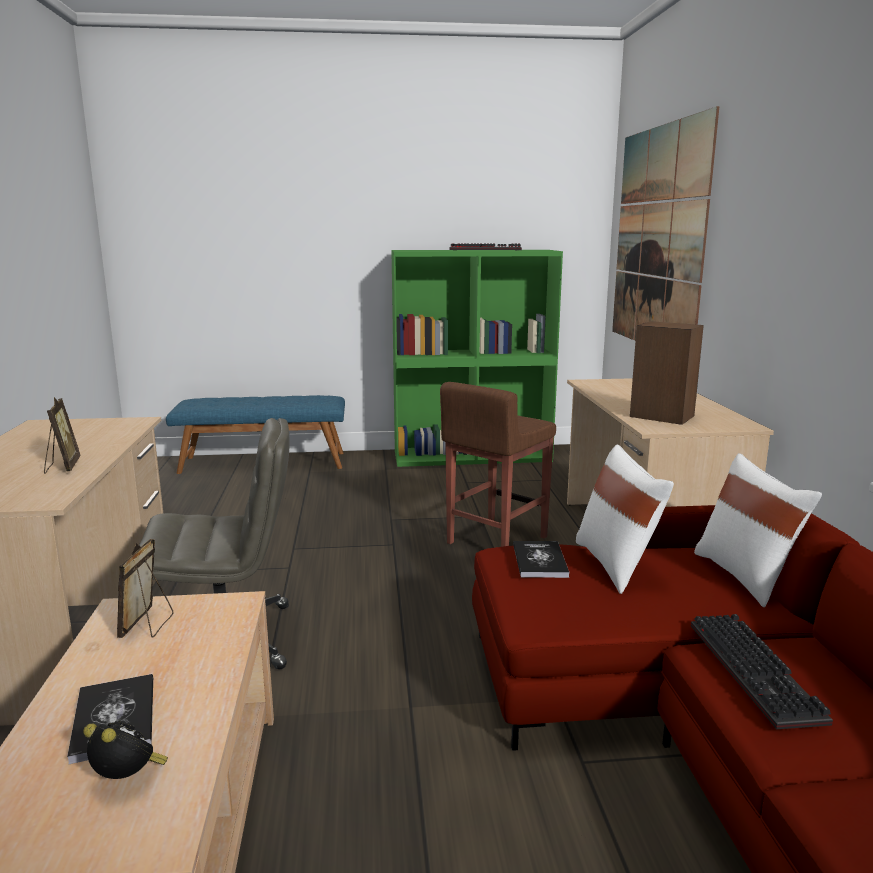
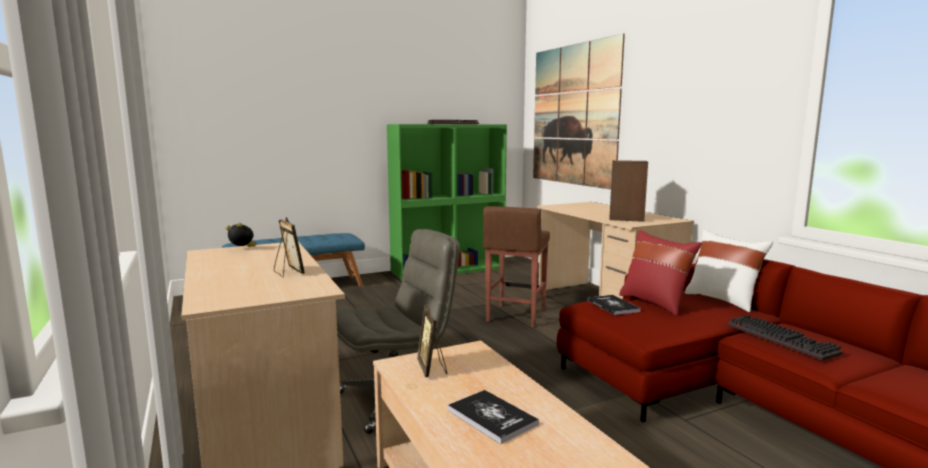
camera: 20 degrees left, 5 degrees down
alarm clock [83,721,168,779] -> alarm clock moved to [226,223,256,247]
white pillow [576,444,674,594] -> red pillow [619,230,702,316]

